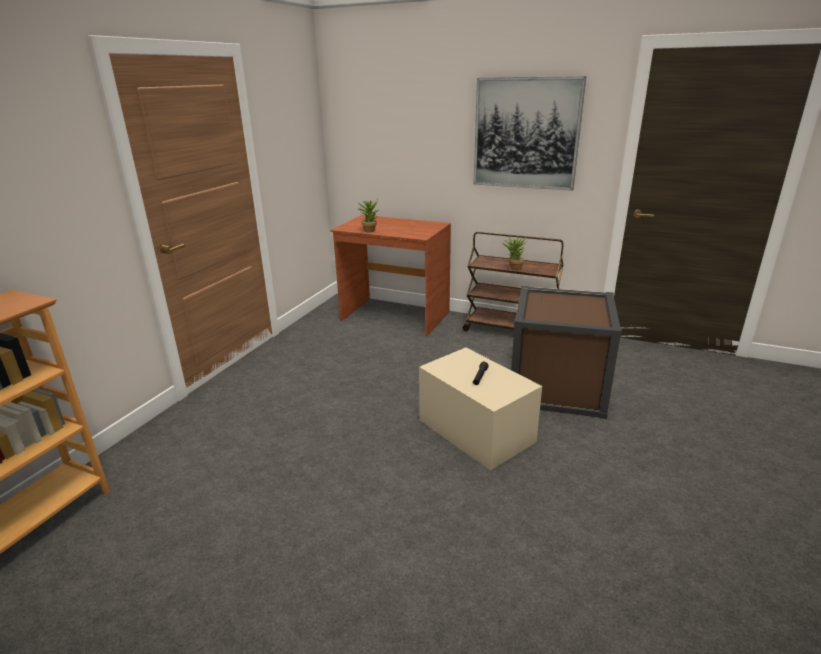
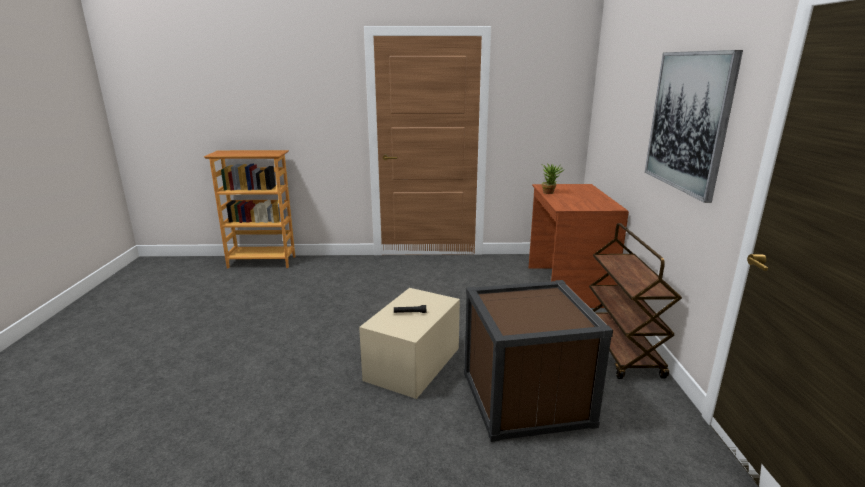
camera: 65 degrees right, 5 degrees down
potted plant [503,235,527,270] -> none

